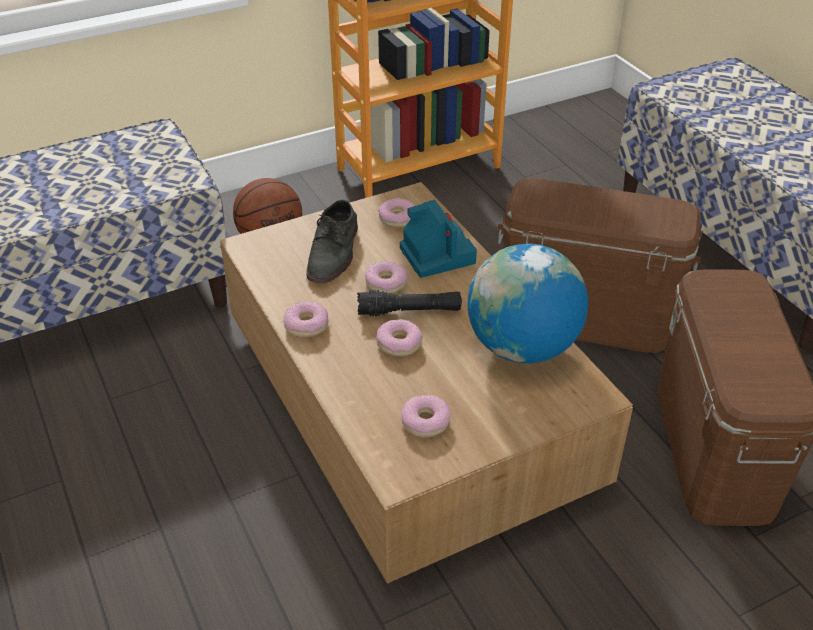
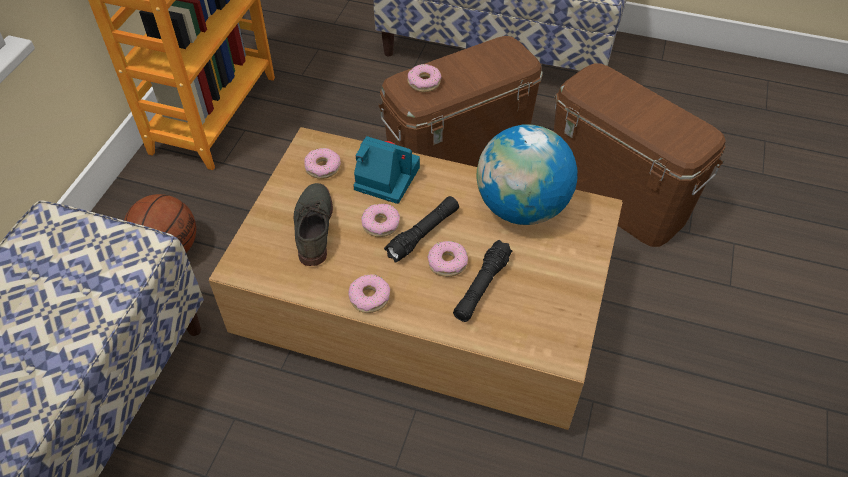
camera: 45 degrees left, 10 degrees up
grey shoe [306,200,358,283] -> grey shoe turned 150 degrees counterclockwise [294,183,333,266]
donut [401,395,450,438] -> donut moved to [407,64,442,92]
none -> black flashlight [453,240,512,322]

